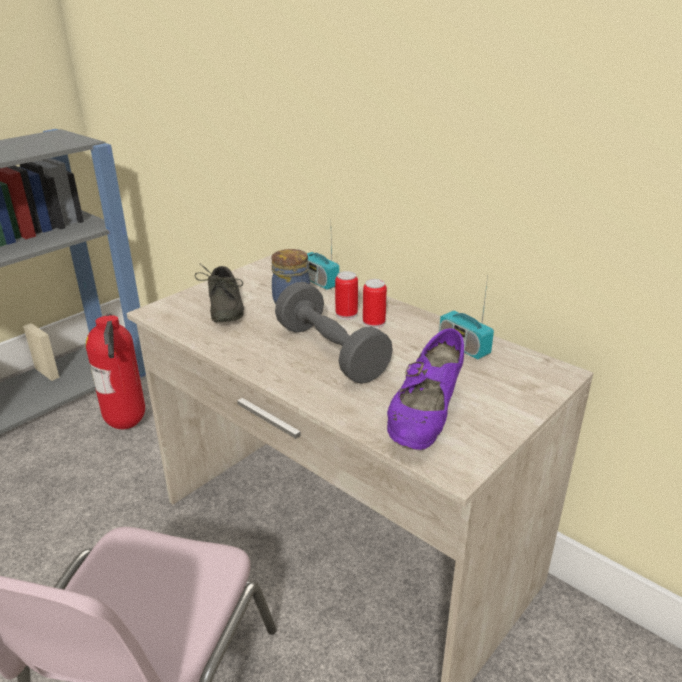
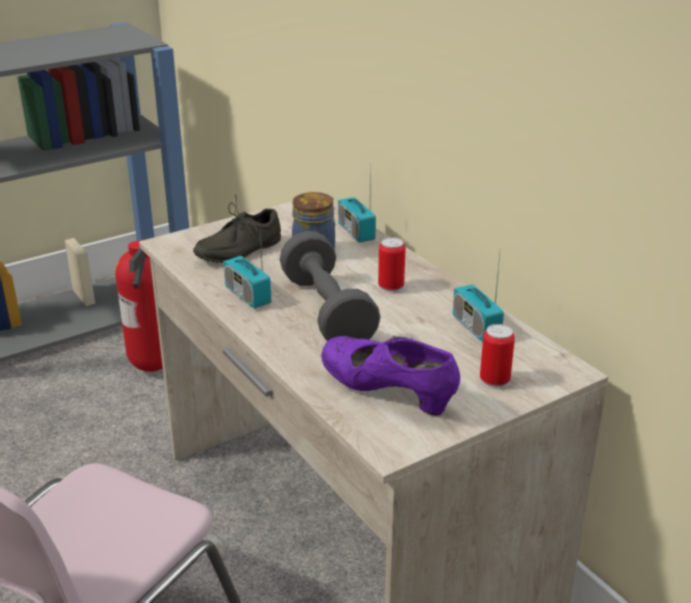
camera: 15 degrees right, 0 degrees up
grey shoe [194,264,244,322] -> grey shoe turned 45 degrees clockwise [193,194,281,263]
can [335,271,358,320] -> can moved to [480,324,515,389]
purple shoe [387,328,464,450] -> purple shoe turned 90 degrees clockwise [321,336,460,416]
none -> radio [224,219,271,308]

